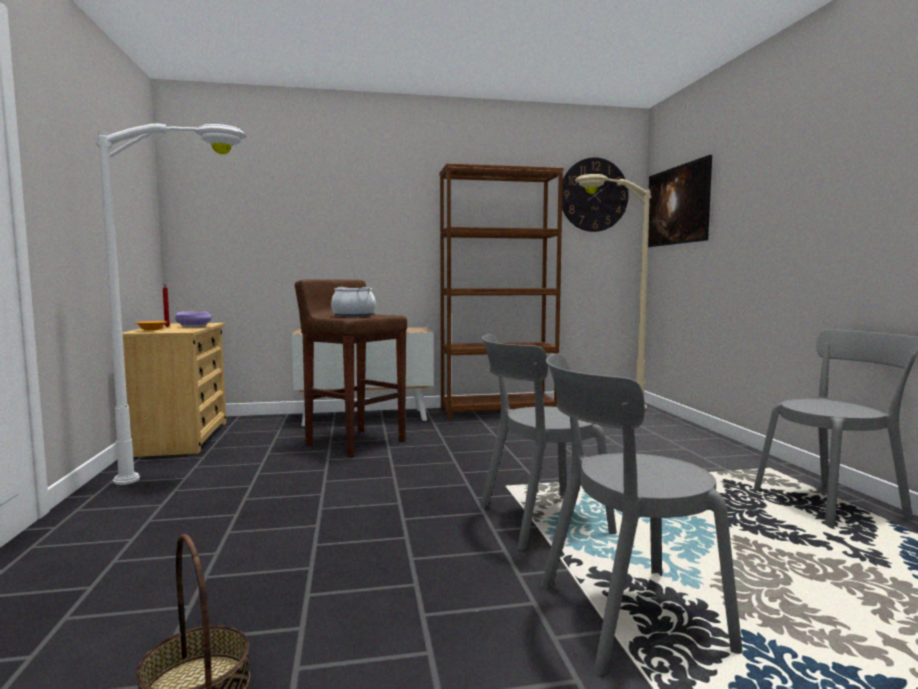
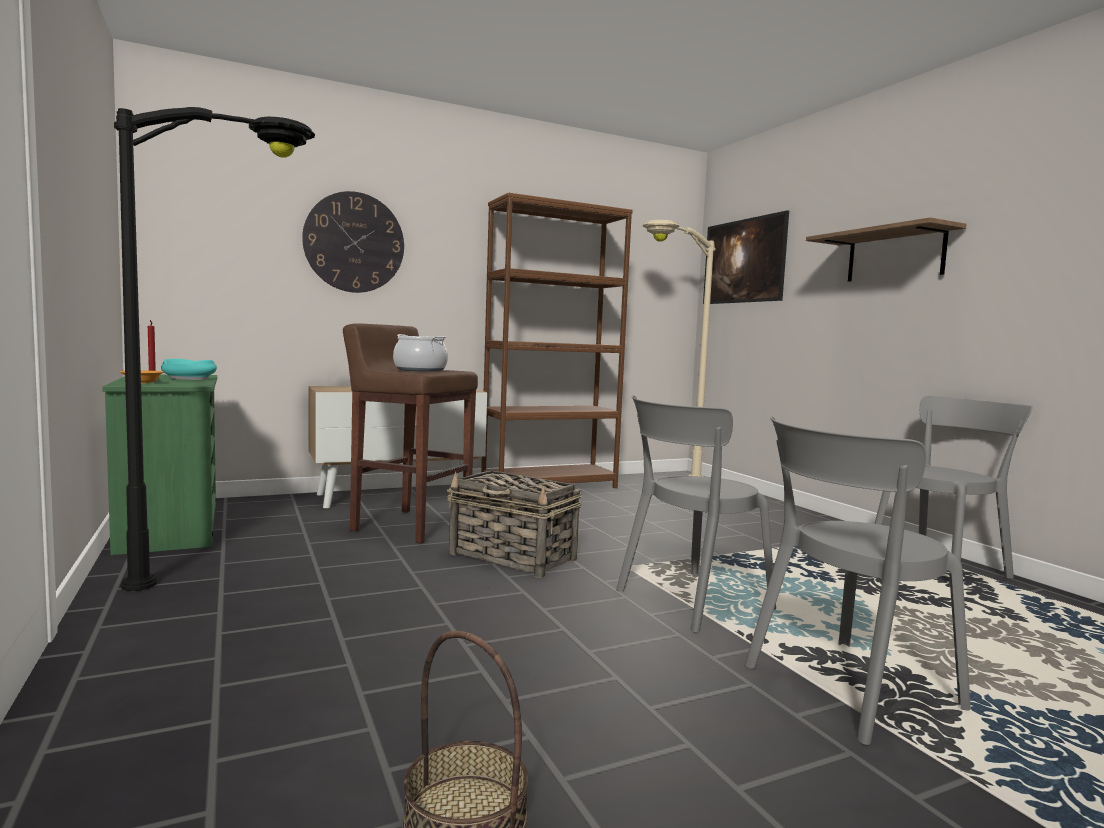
camera: 15 degrees left, 0 degrees up
white floor lamp [96,123,247,485] -> black floor lamp [114,107,315,591]
beige dresser [123,323,226,457] -> green dresser [102,374,217,555]
purple bowl [175,311,212,327] -> turquoise bowl [161,359,217,380]
wall clock [562,157,629,232] -> wall clock moved to [302,191,404,293]
none -> basket [447,470,582,578]
none -> shelf [806,217,967,282]

